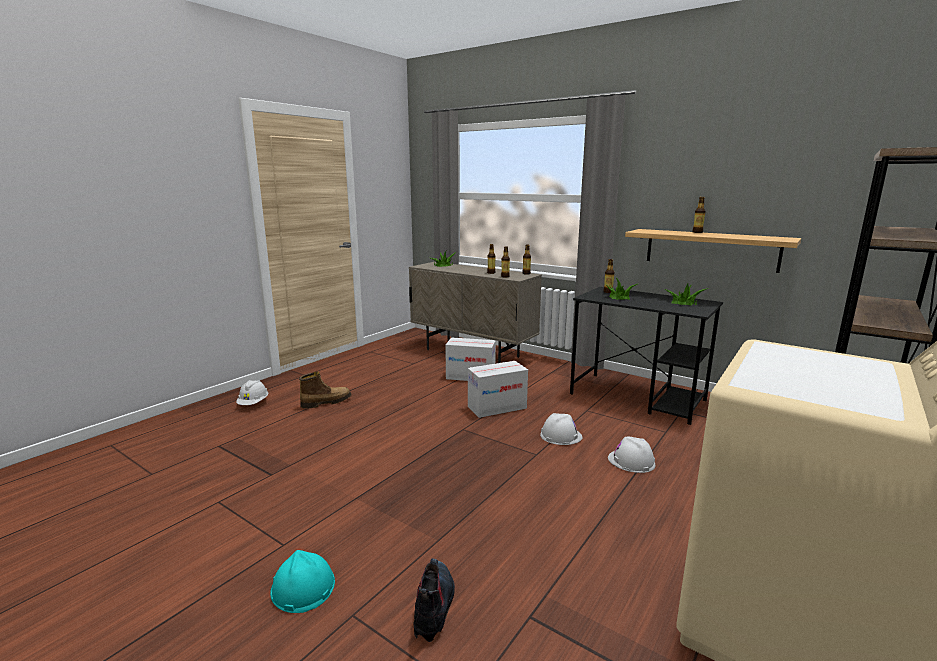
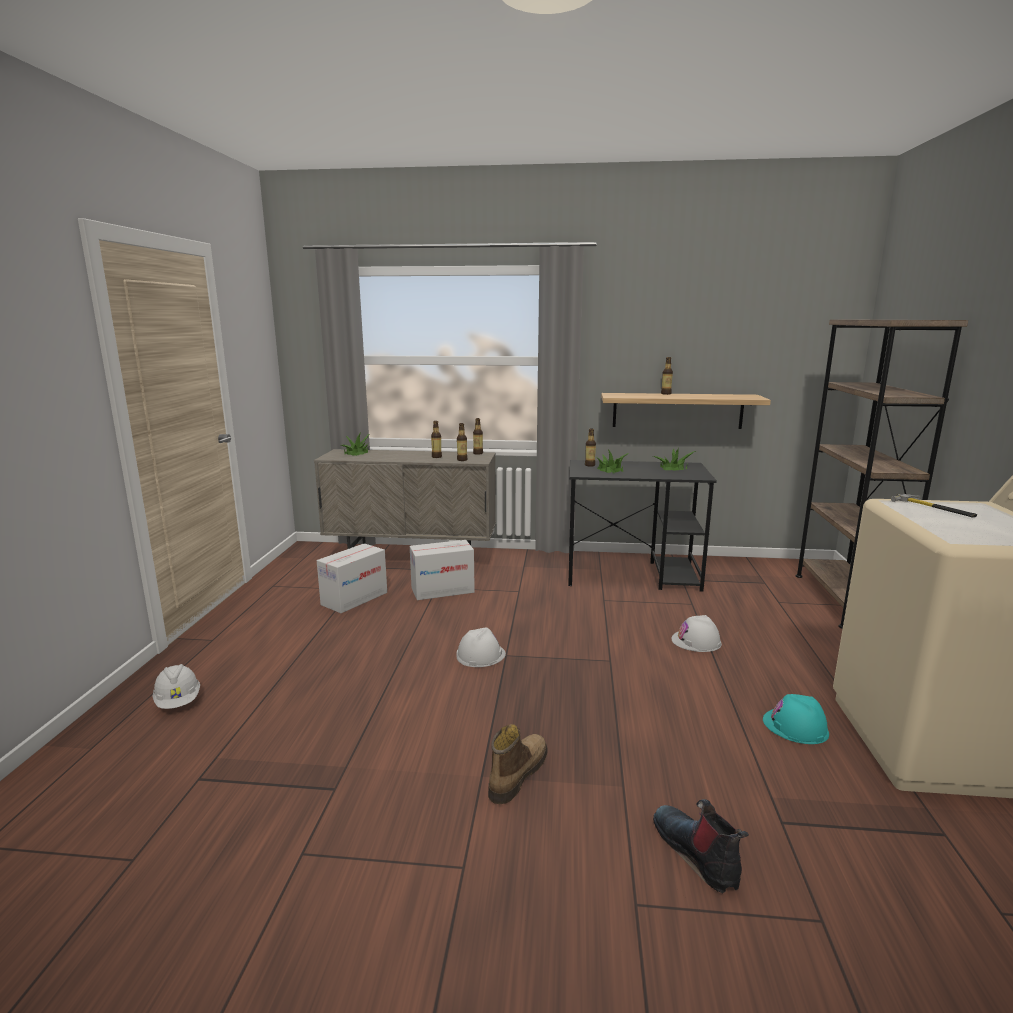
camera: 30 degrees left, 0 degrees up
turquoise hard hat [270,550,335,613] -> turquoise hard hat moved to [763,694,829,744]
boot [299,371,351,409] -> boot moved to [488,724,547,804]
cardboard box [468,361,528,418] -> cardboard box moved to [317,543,387,613]
white hard hat [540,413,582,445] -> white hard hat moved to [456,627,506,667]
none -> hammer [891,494,977,518]

